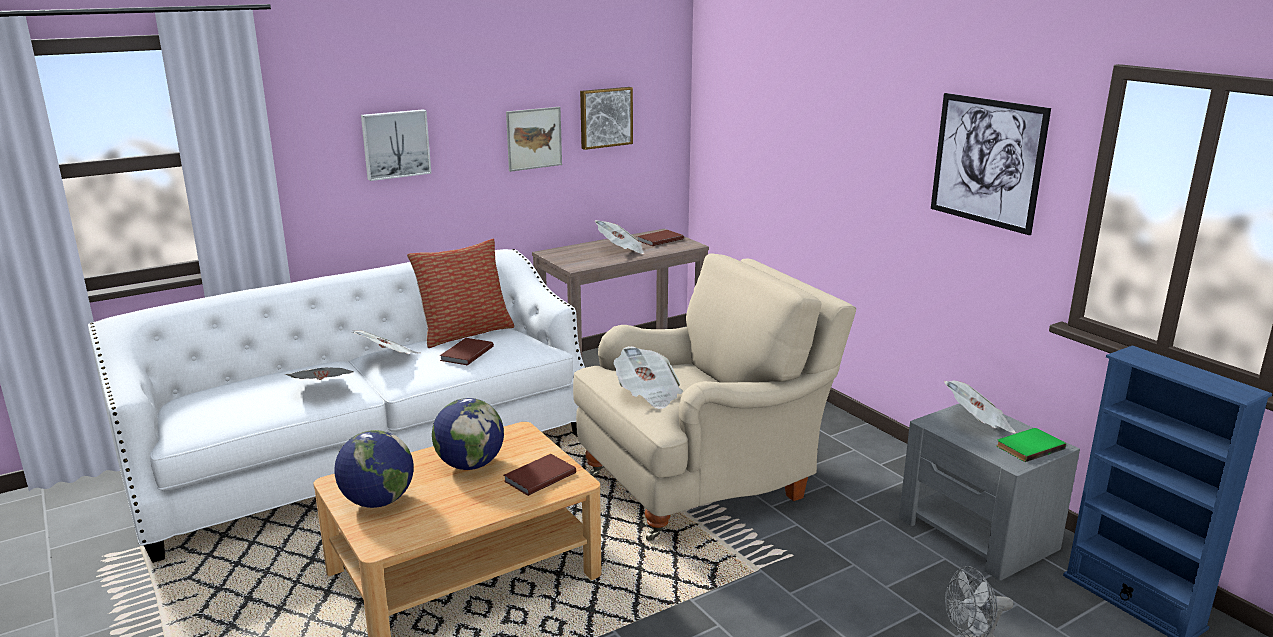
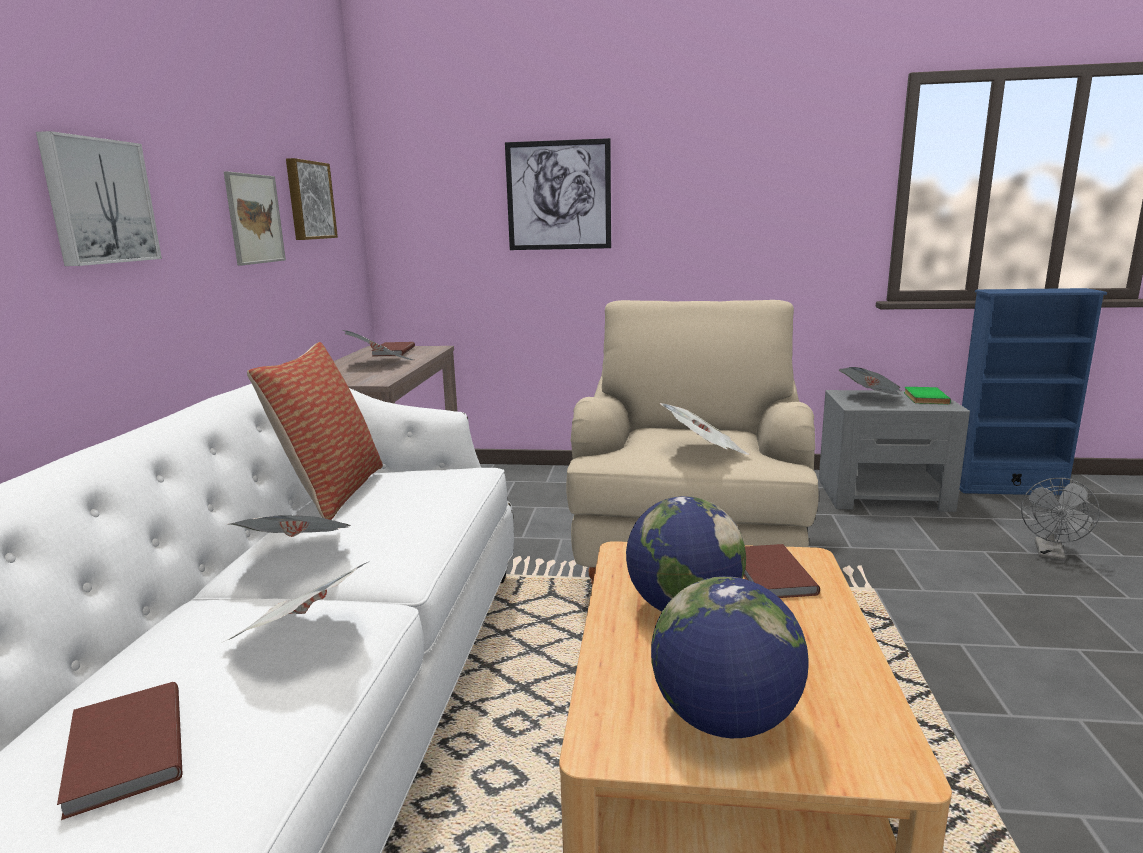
camera: 50 degrees left, 5 degrees down
brown book [440,338,494,365] -> brown book moved to [57,682,183,820]
picture [931,93,1051,235] -> picture moved to [505,138,611,250]

